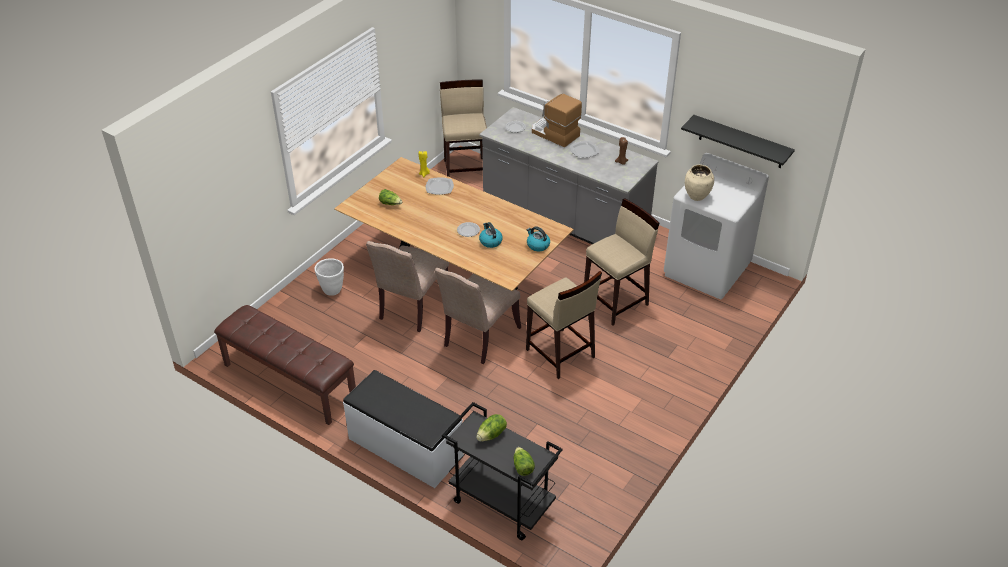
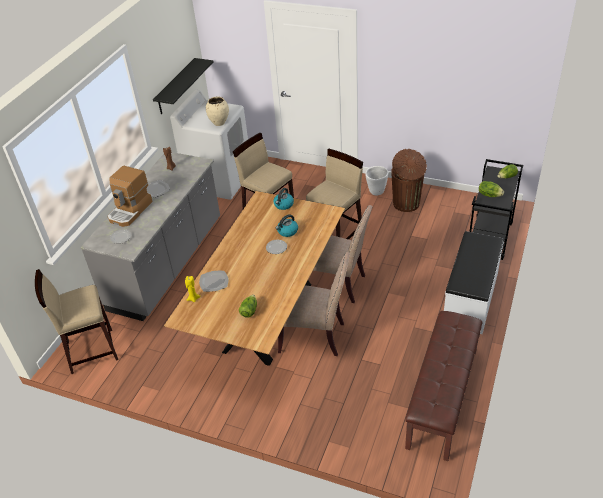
camera: 100 degrees left, 0 degrees up
white planter [314,258,344,296] -> white planter moved to [365,166,388,195]
none -> brown trash can [391,149,427,212]

